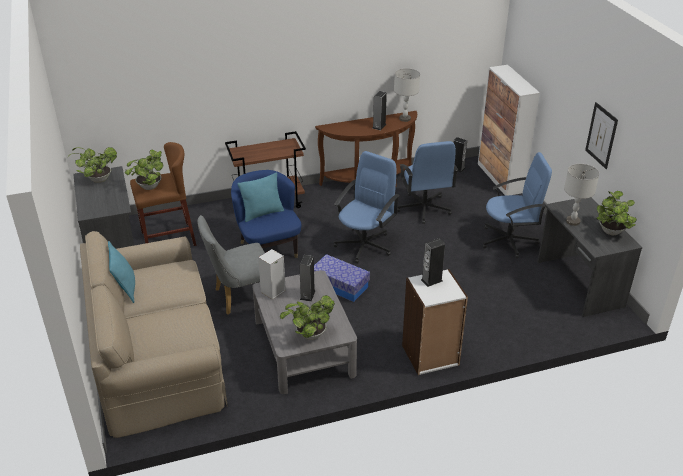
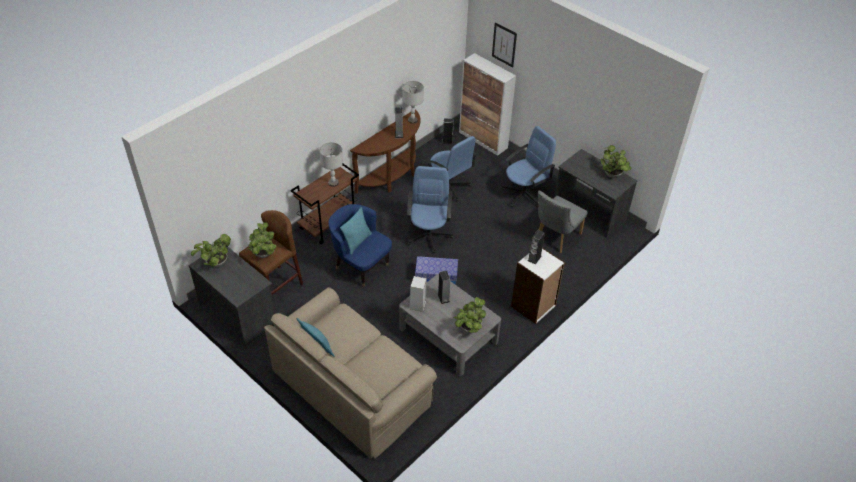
camera: 30 degrees left, 10 degrees up
grey chair [197,215,265,314] -> grey chair moved to [538,191,587,253]
grey table lamp [564,164,599,226] -> grey table lamp moved to [319,142,343,187]
picture [585,102,618,169] -> picture moved to [492,22,517,67]

